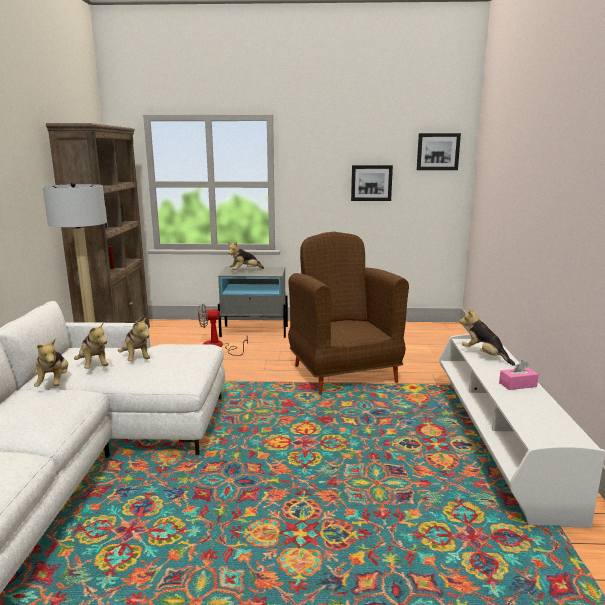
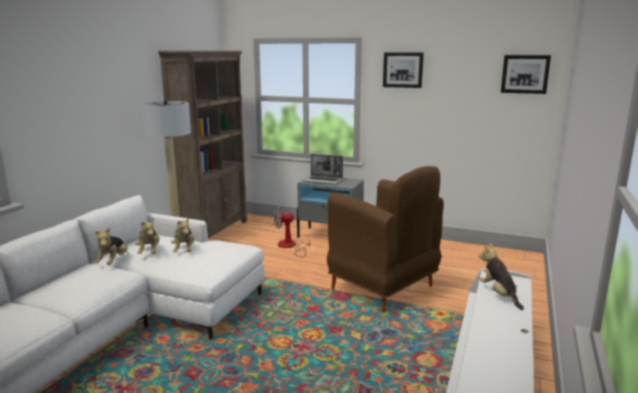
camera: 20 degrees right, 0 degrees up
plush toy [228,242,264,270] -> laptop [303,154,343,185]
brown armchair [288,232,409,394] -> brown armchair turned 135 degrees clockwise [327,166,444,313]
picture [351,165,393,201] -> picture moved to [383,52,424,88]
pink tissue box [499,360,539,390] -> none

